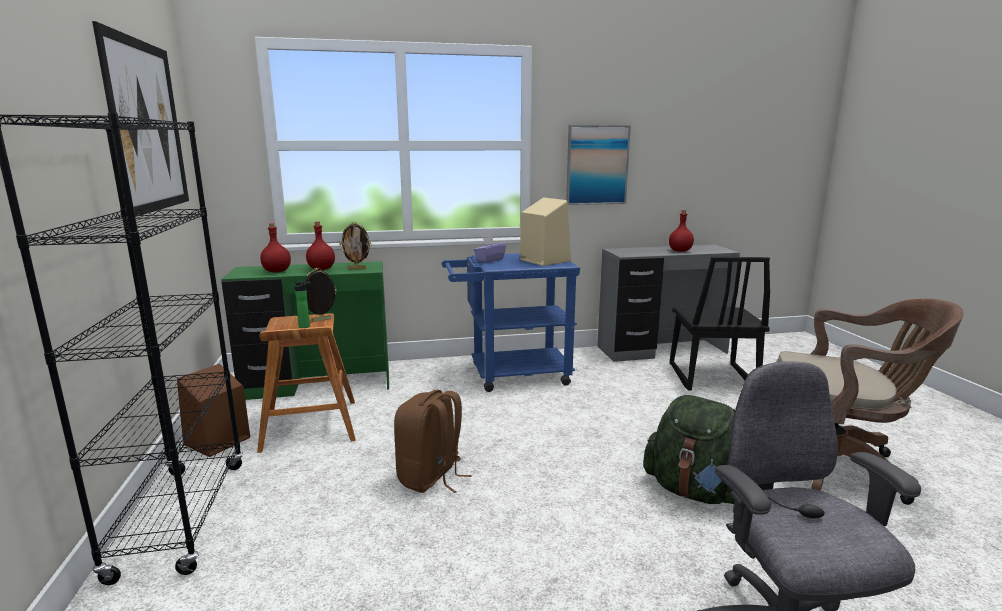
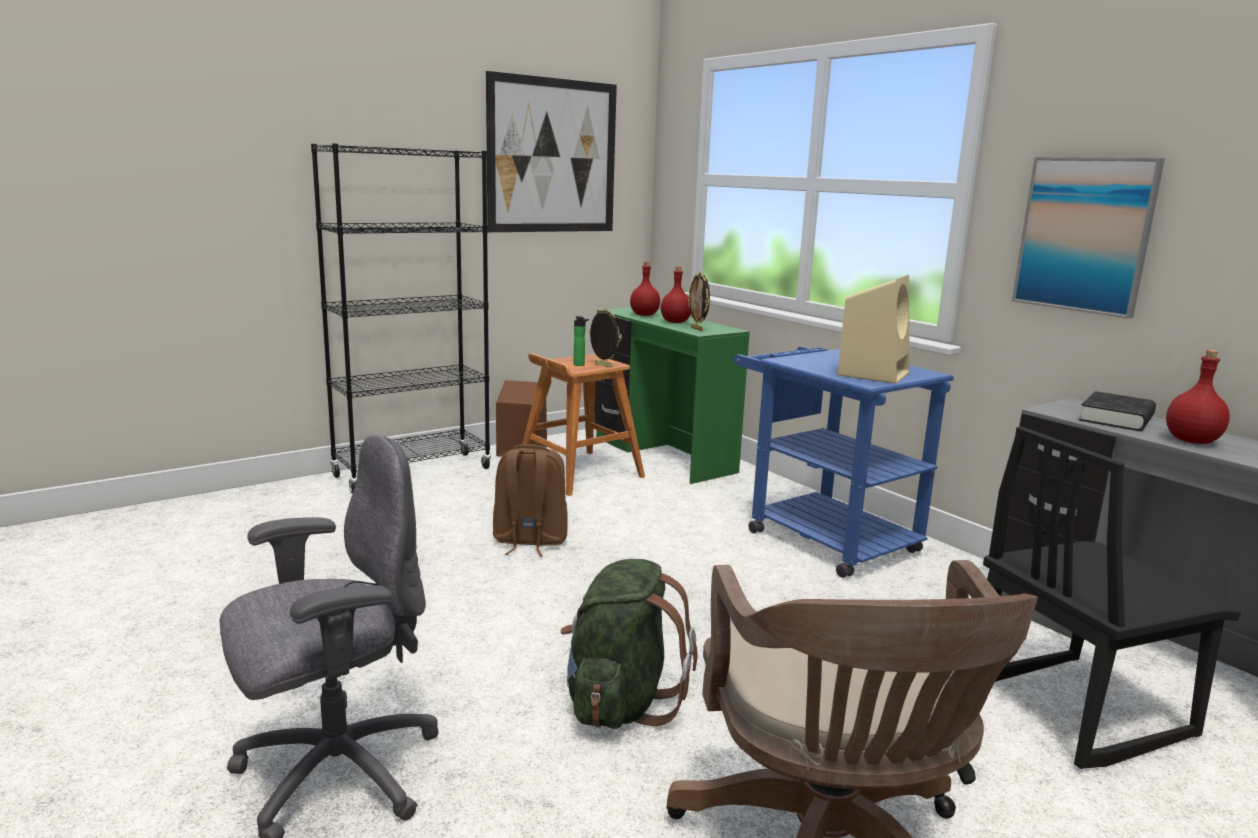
camera: 65 degrees right, 0 degrees up
purple tissue box [474,237,506,262] -> none
none -> black book [1079,391,1156,431]

